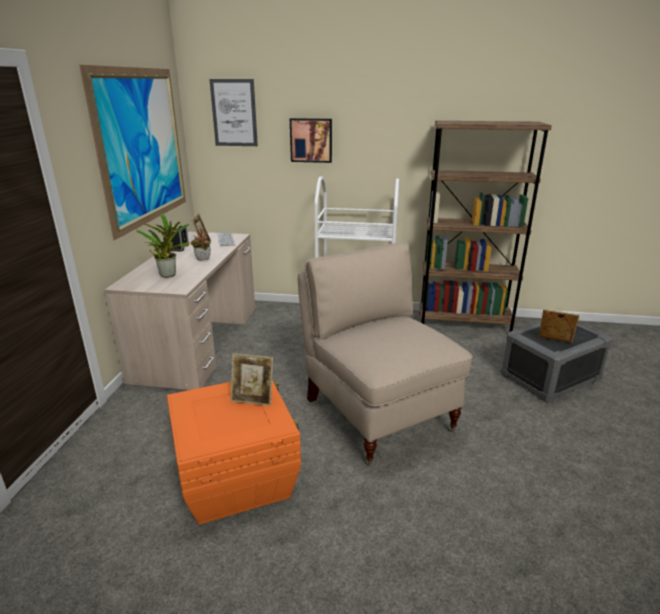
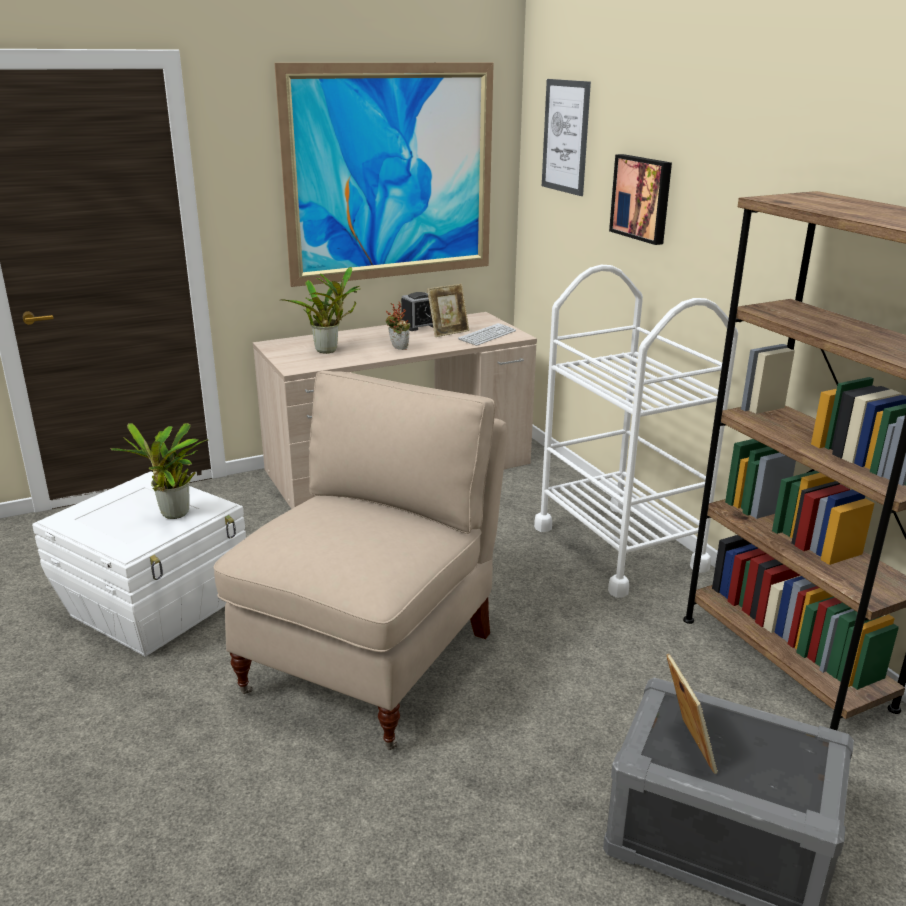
camera: 55 degrees right, 0 degrees up
orange storage box [167,380,301,525] -> white storage box [32,471,246,656]
picture frame [230,353,273,406] -> potted plant [110,423,208,519]

